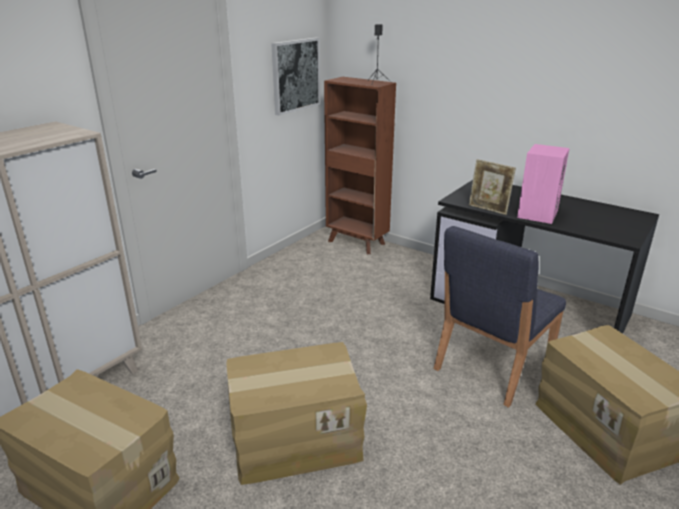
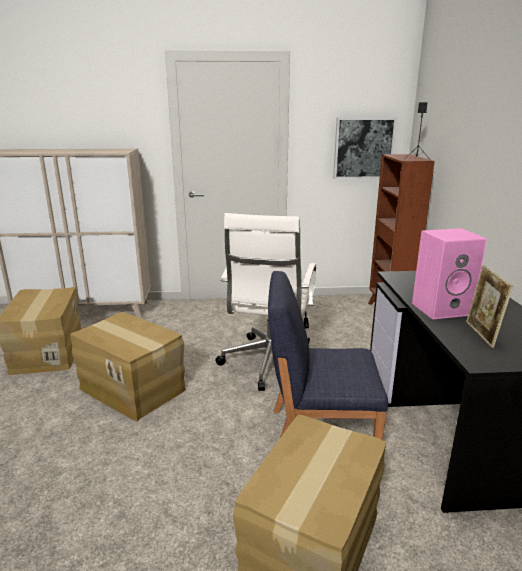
camera: 50 degrees right, 5 degrees down
picture frame [469,159,516,215] -> picture frame moved to [466,265,513,348]
none -> white office chair [215,213,316,391]

